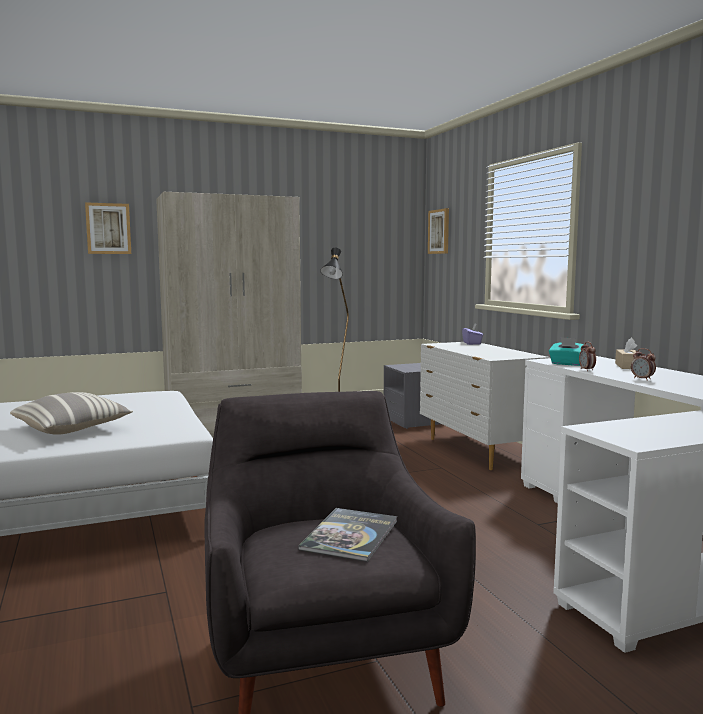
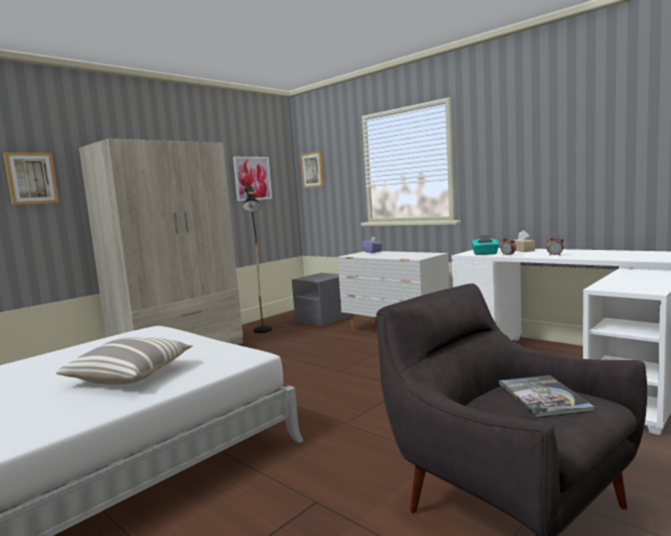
camera: 25 degrees left, 0 degrees up
none -> picture [233,157,272,201]

